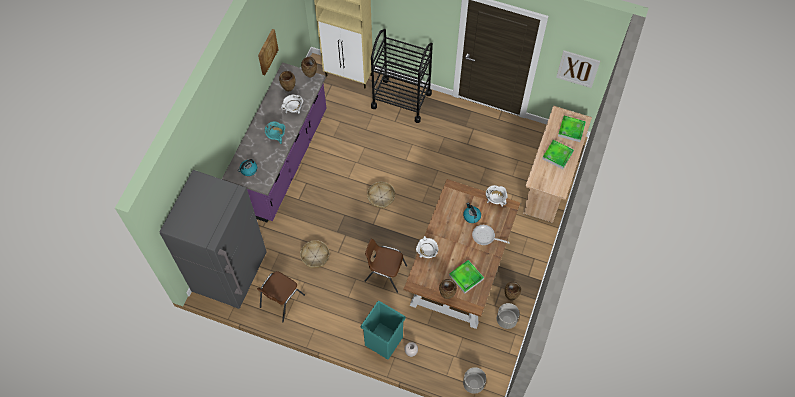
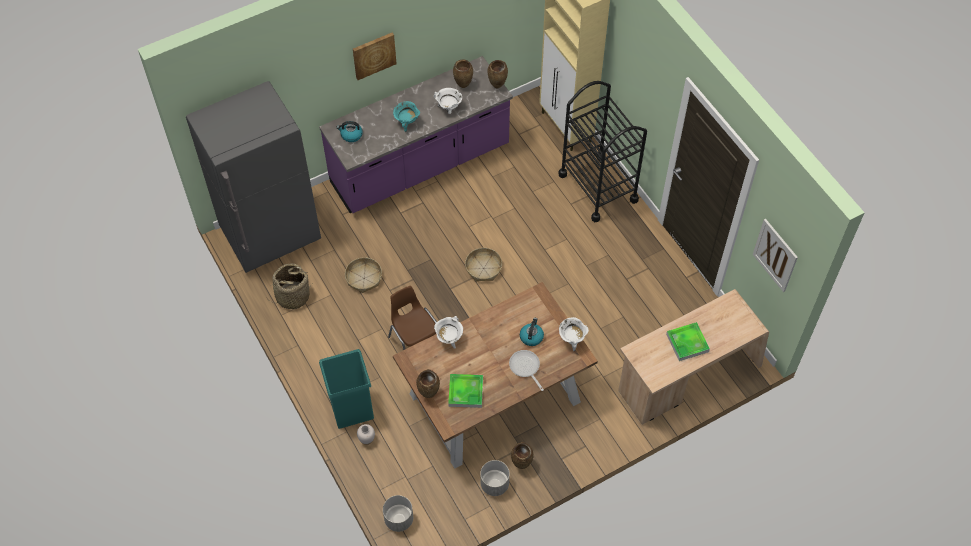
camera: 40 degrees right, 5 degrees down
brown chair [257,271,305,322] -> basket [270,263,312,309]
picture [258,29,279,75] -> picture moved to [353,33,397,80]
tray [558,116,586,142] -> none

